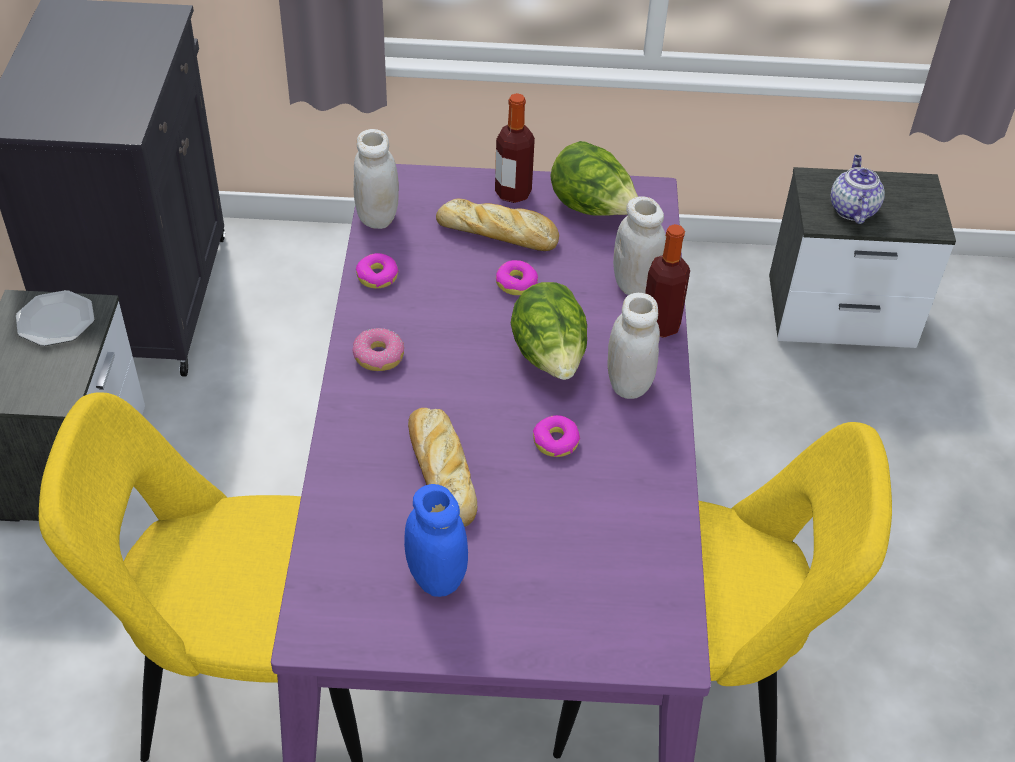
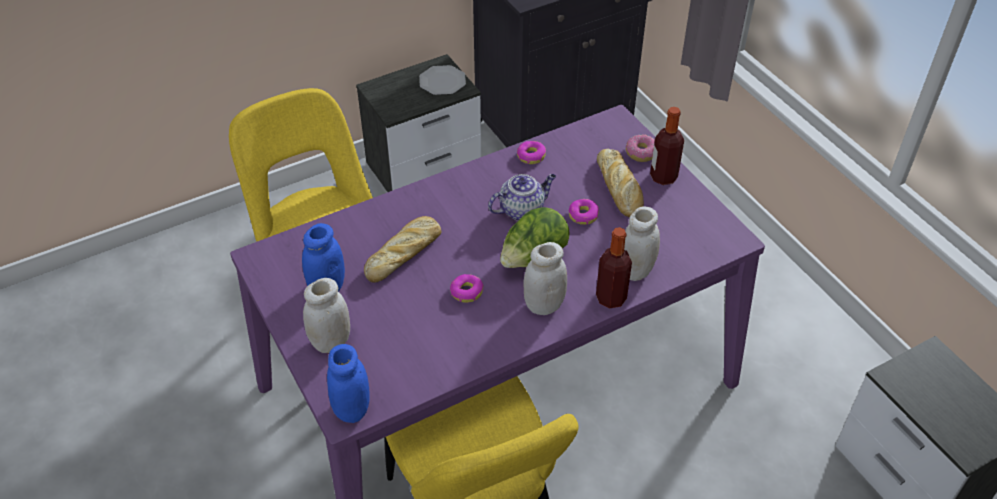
camera: 60 degrees right, 0 degrees up
donut [352,328,404,371] -> donut moved to [626,134,655,162]
white jar [353,129,399,229] -> white jar moved to [303,278,350,353]
lettuce [550,141,638,216] -> none
teapot [831,155,885,224] -> teapot moved to [488,174,556,221]
none -> blue jar [327,344,370,423]

